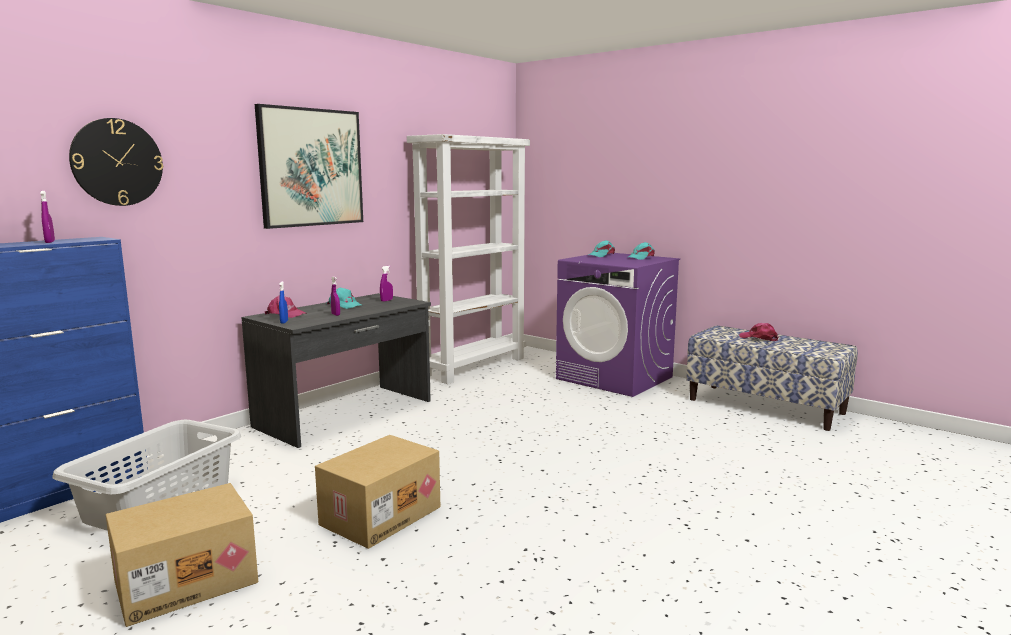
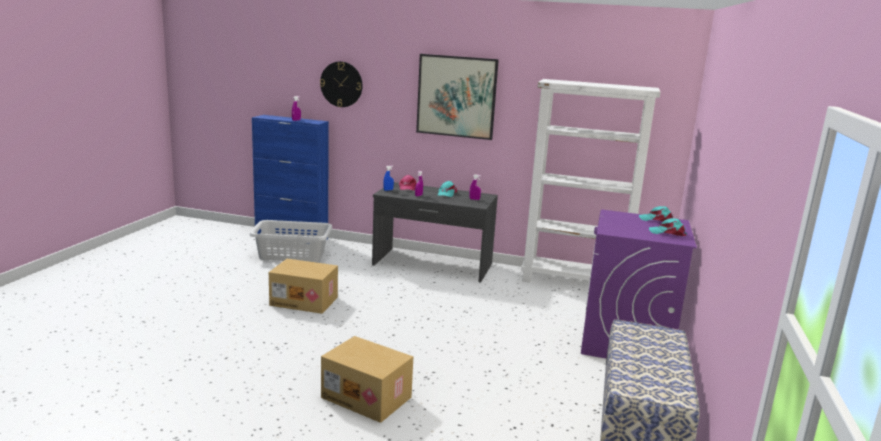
camera: 65 degrees right, 5 degrees up
cardboard box [106,483,258,627] -> cardboard box moved to [321,336,413,423]
pink cap [739,323,779,341] -> none

